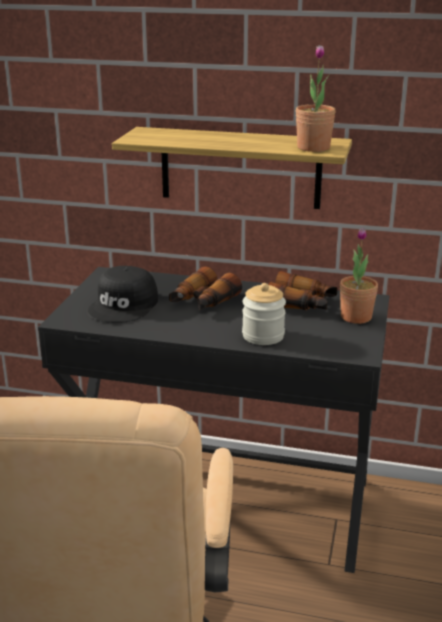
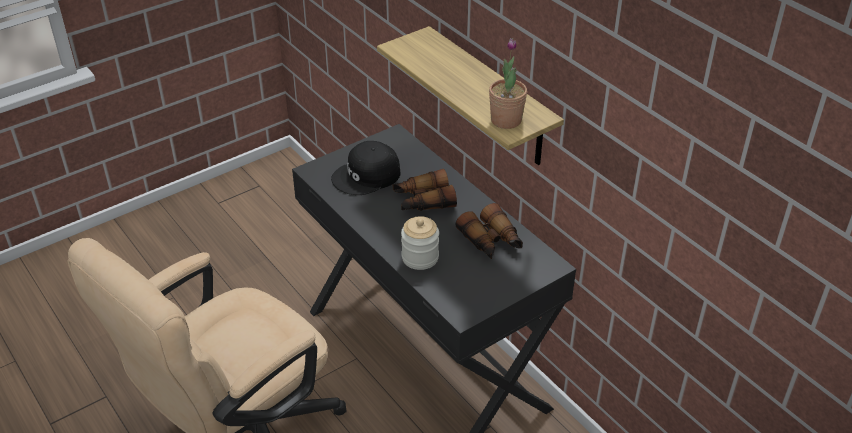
camera: 40 degrees right, 15 degrees up
potted plant [340,228,378,324] -> none

